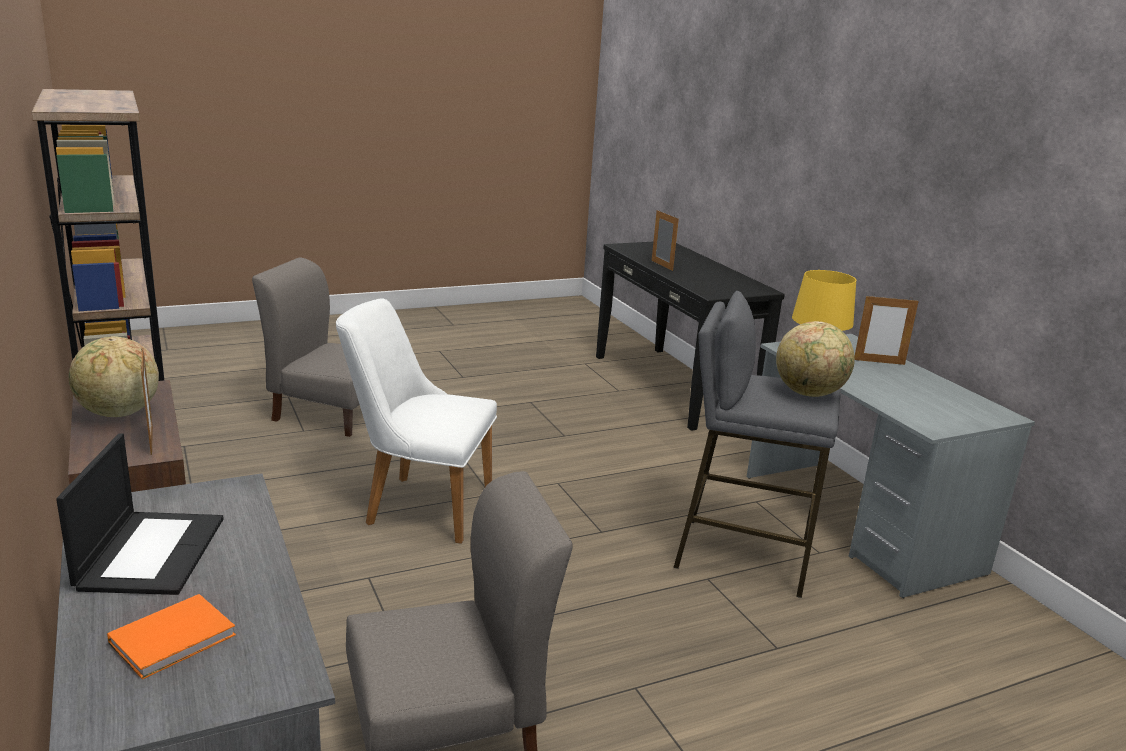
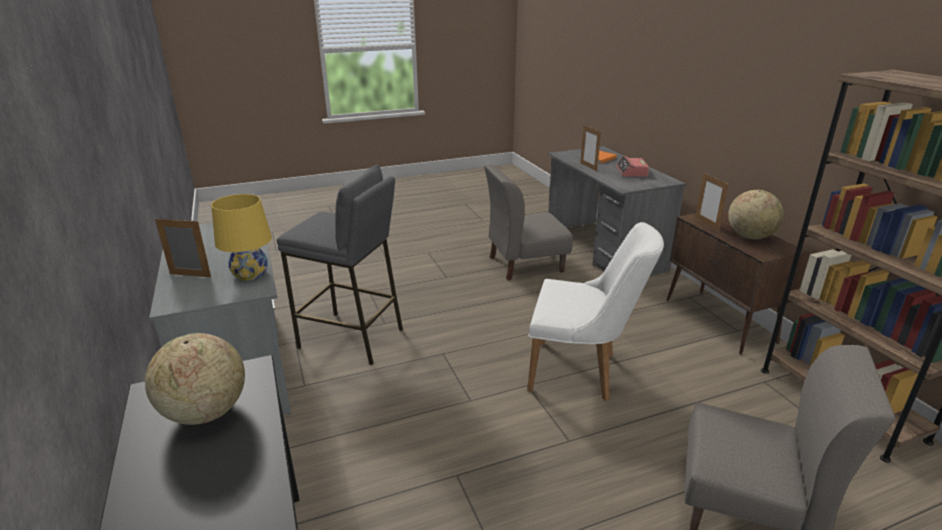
camera: 175 degrees left, 5 degrees up
laptop [56,433,224,595] -> alarm clock [616,156,649,177]
picture frame [652,210,679,271] -> picture frame moved to [580,125,601,171]
globe [776,321,855,397] -> globe moved to [145,333,245,425]

